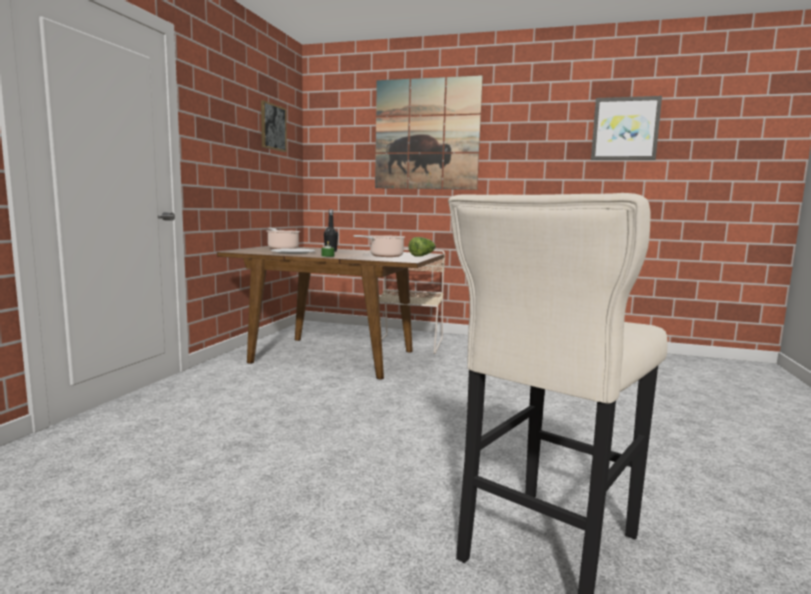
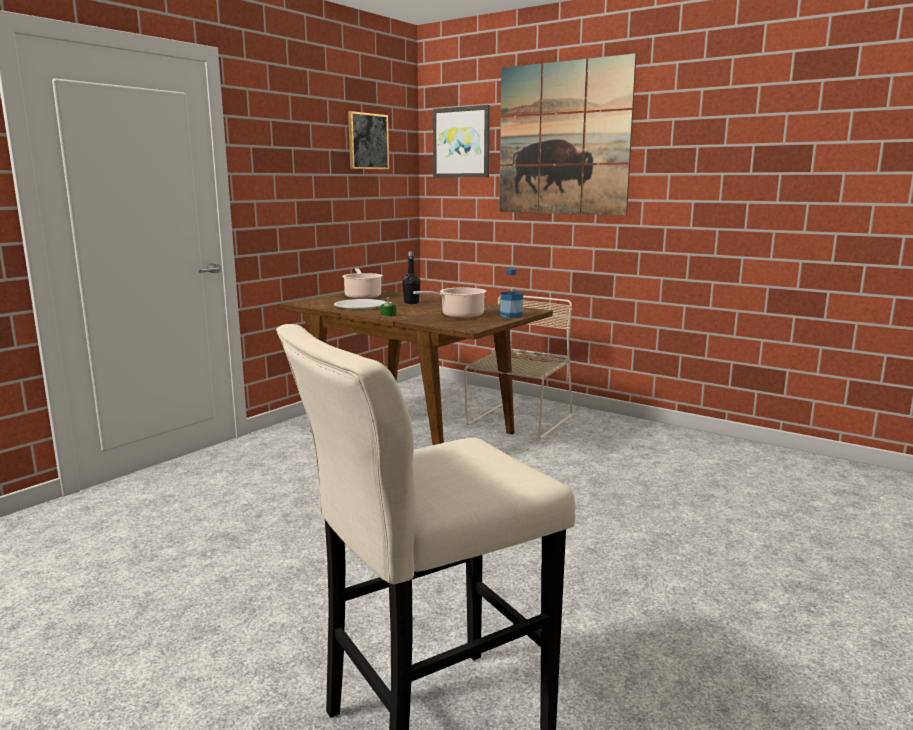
camera: 20 degrees right, 5 degrees up
lettuce [408,237,436,257] -> bottle [500,268,523,318]
picture [591,96,662,160] -> picture moved to [433,105,490,177]

